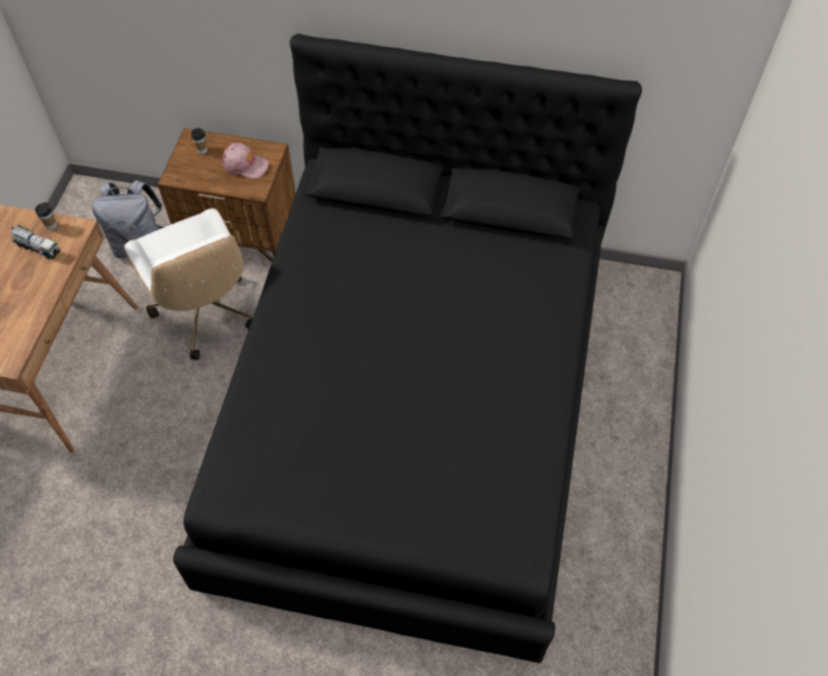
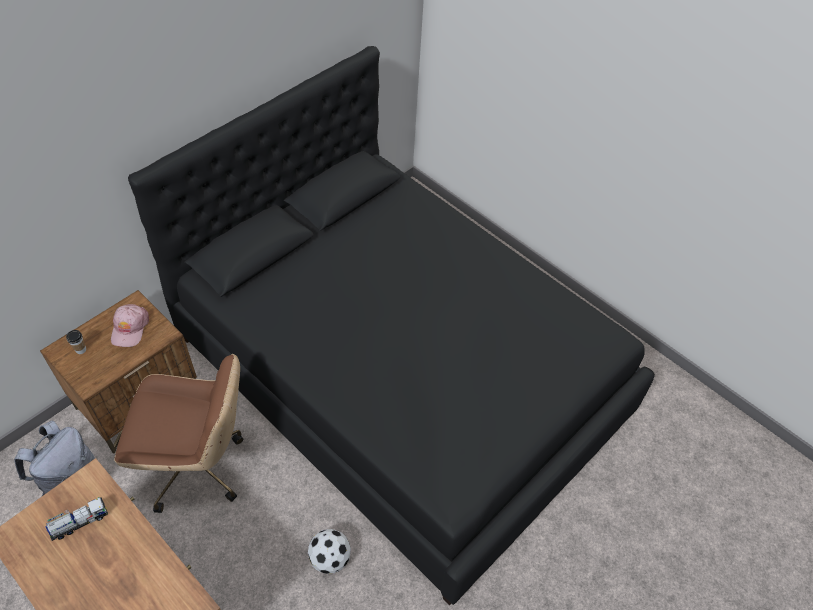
camera: 60 degrees left, 5 degrees down
cup [35,203,57,230] -> none
white office chair [124,208,253,360] -> brown office chair [114,354,243,513]
pink cap [221,143,269,179] -> pink cap turned 135 degrees clockwise [111,304,149,347]
none -> football [308,529,351,574]

